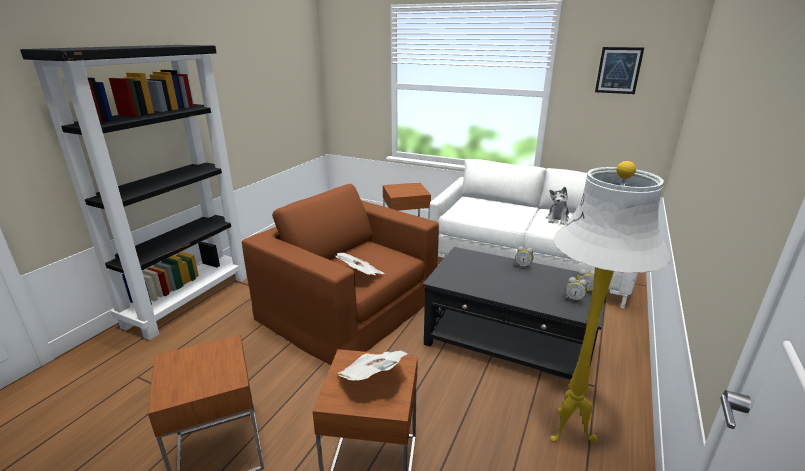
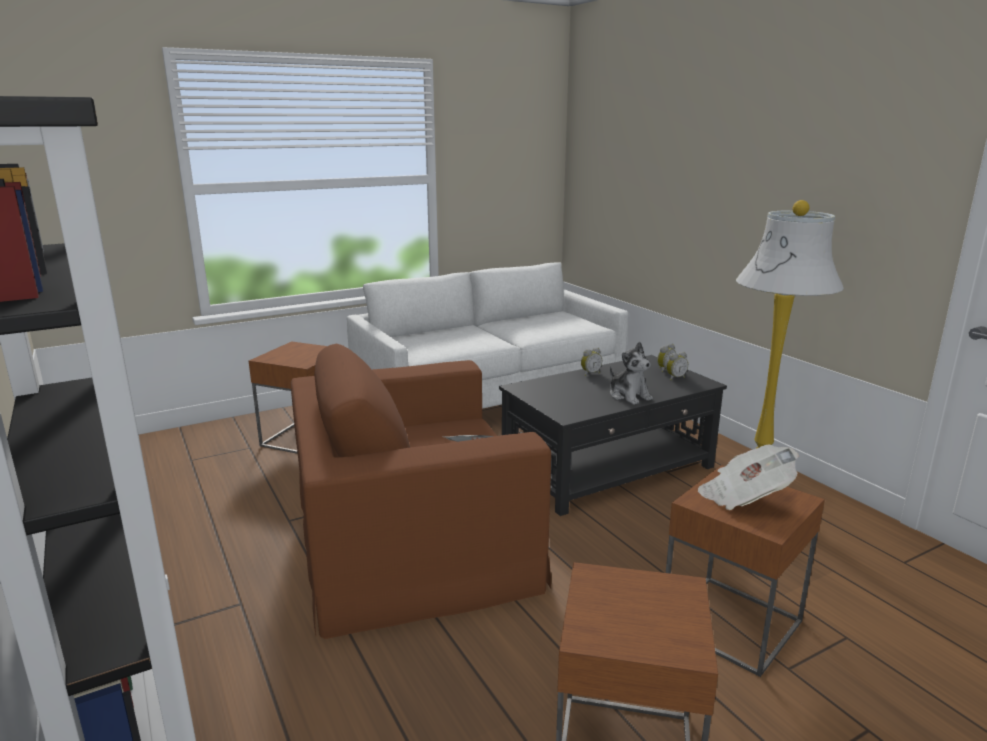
camera: 55 degrees left, 5 degrees down
plush toy [546,187,569,225] -> plush toy moved to [610,342,653,405]
picture [595,47,644,94] -> none

